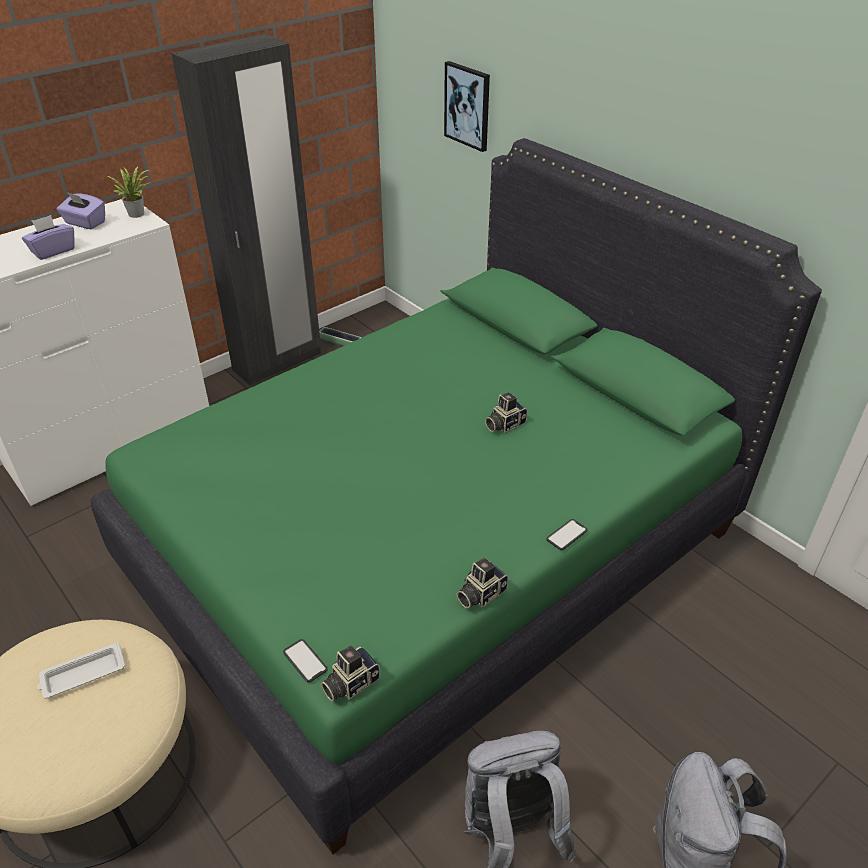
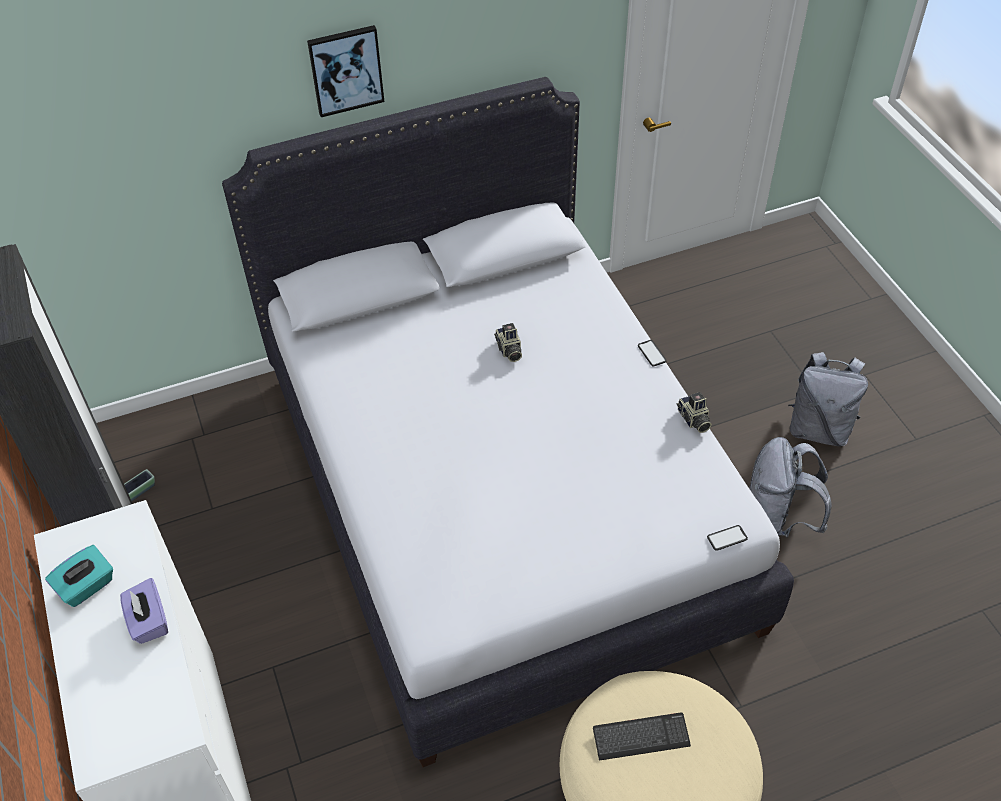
camera: 70 degrees left, 10 degrees up
white tray [37,642,126,699] -> keyboard [593,712,691,761]
purple tissue box [57,192,105,229] -> turquoise tissue box [45,545,113,607]
green bed [90,138,822,854] -> white bed [222,77,794,767]
potted plant [107,166,149,218] -> none
camera [321,646,380,701] -> none
picture [444,61,490,152] -> picture moved to [307,25,385,117]

